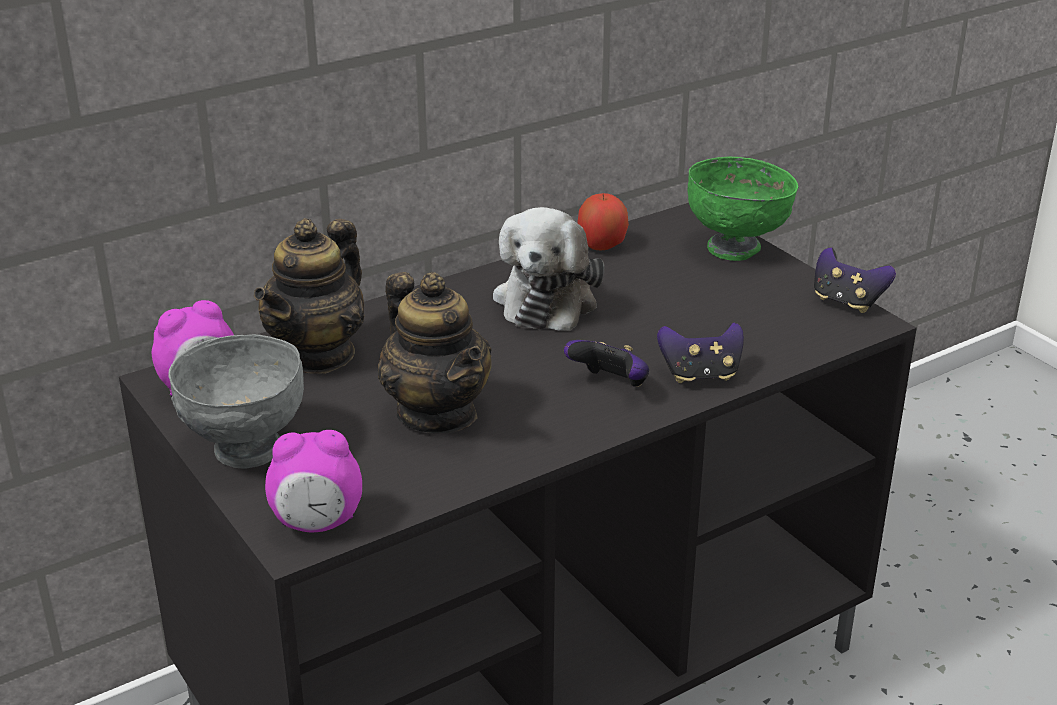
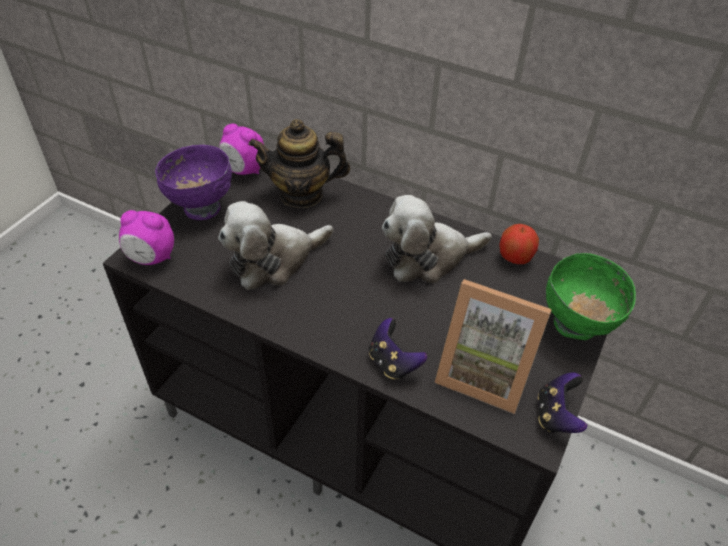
camera: 60 degrees right, 15 degrees up
grey bowl [168,334,304,468] -> purple bowl [155,145,232,220]
alarm clock [265,430,362,532] -> alarm clock turned 45 degrees counterclockwise [119,210,174,265]
teapot [378,272,492,433] -> plush toy [218,201,333,290]
game controller [564,340,649,387] -> none
none -> picture frame [435,279,552,414]

